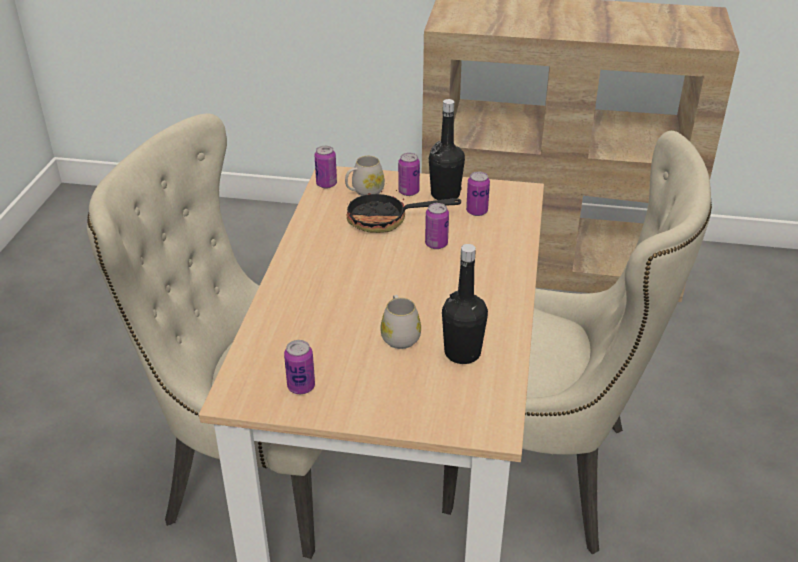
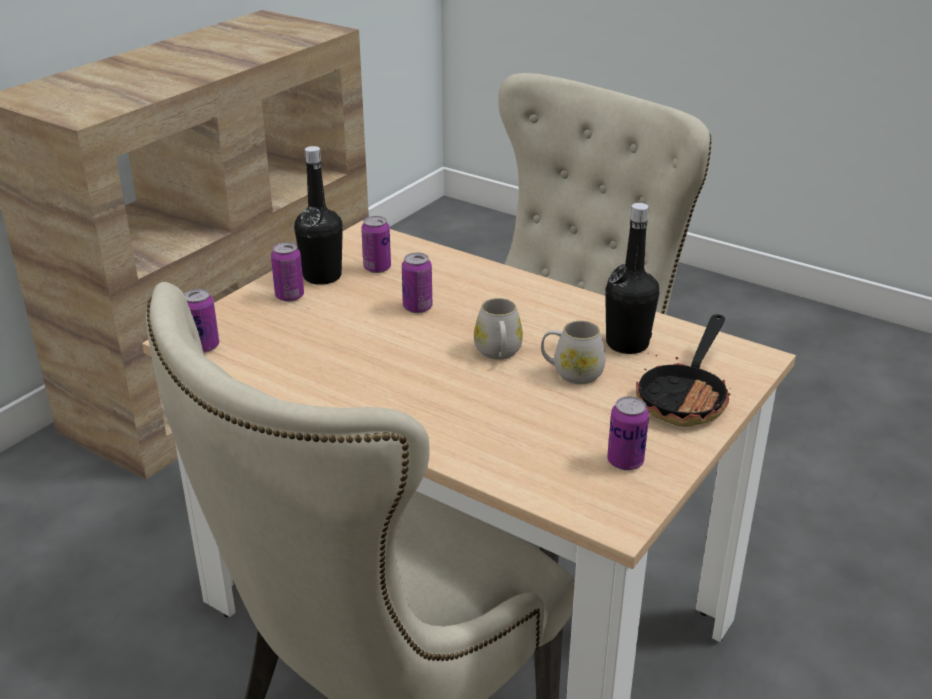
camera: 65 degrees left, 5 degrees down
white mug [345,156,385,196] -> white mug moved to [474,298,523,360]
frying pan [346,190,461,233] -> frying pan moved to [636,314,730,427]

